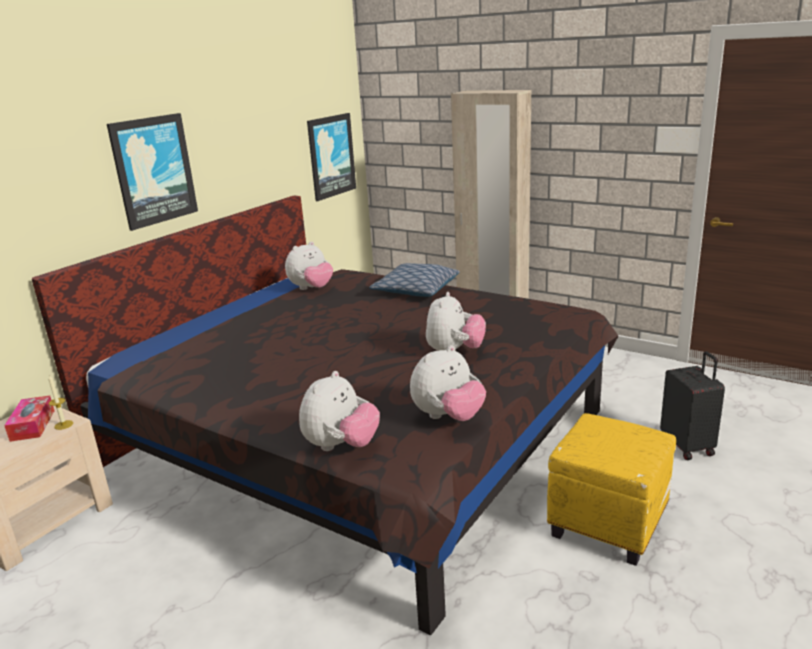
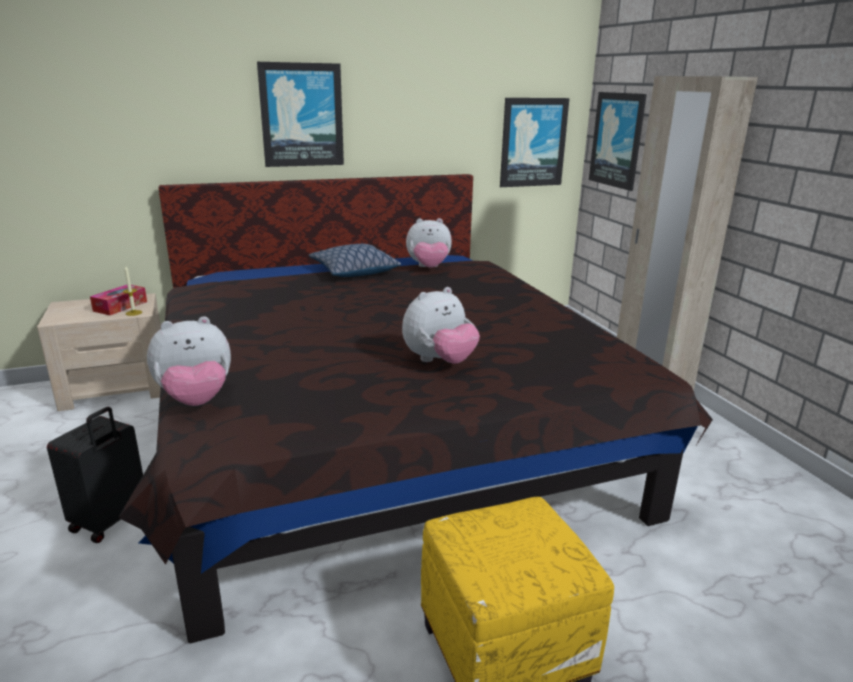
camera: 35 degrees right, 0 degrees up
pillow [369,263,460,297] -> pillow moved to [309,244,401,277]
plush toy [410,345,486,421] -> none
black suitcase [660,351,725,460] -> black suitcase moved to [47,407,143,543]
none -> picture [589,92,647,191]

